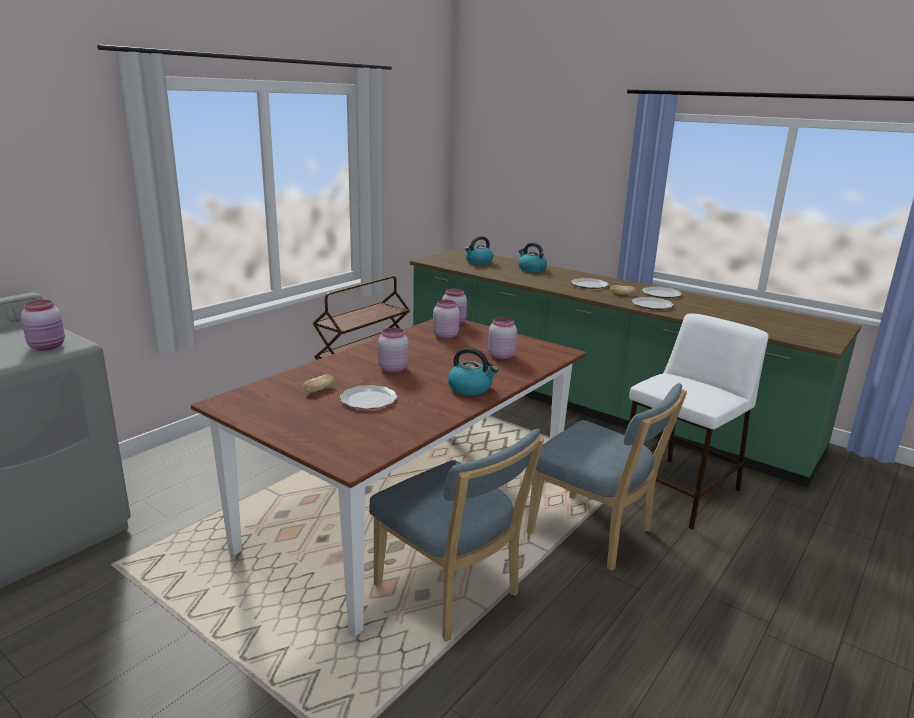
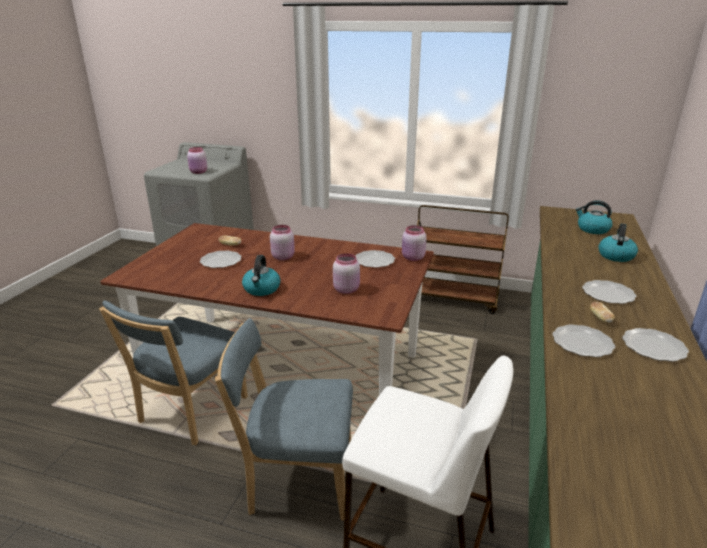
camera: 70 degrees right, 5 degrees up
pink jar [433,300,460,339] -> plate [356,250,395,268]
blue chair [527,383,687,571] -> blue chair turned 75 degrees clockwise [215,318,353,520]

